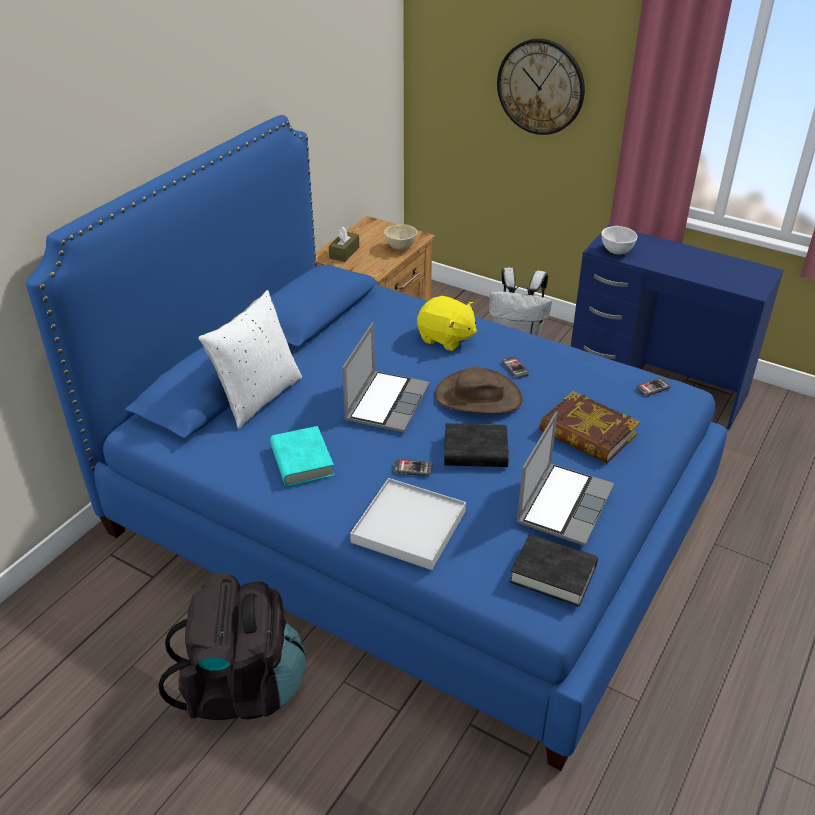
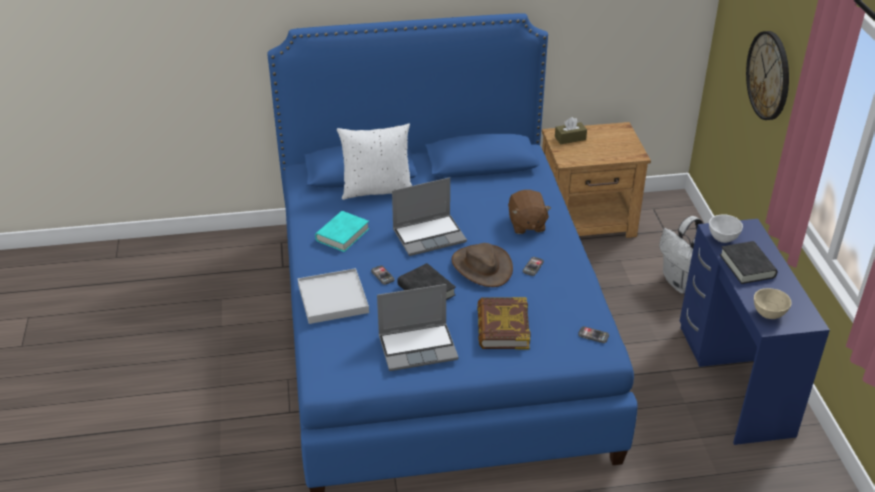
camera: 50 degrees right, 0 degrees up
black backpack [158,573,306,720] -> none
beige bowl [384,224,417,250] -> beige bowl moved to [754,288,792,319]
yellow plush toy [417,296,477,351] -> brown plush toy [508,190,551,234]
black book [509,534,598,607] -> black book moved to [720,241,777,284]

